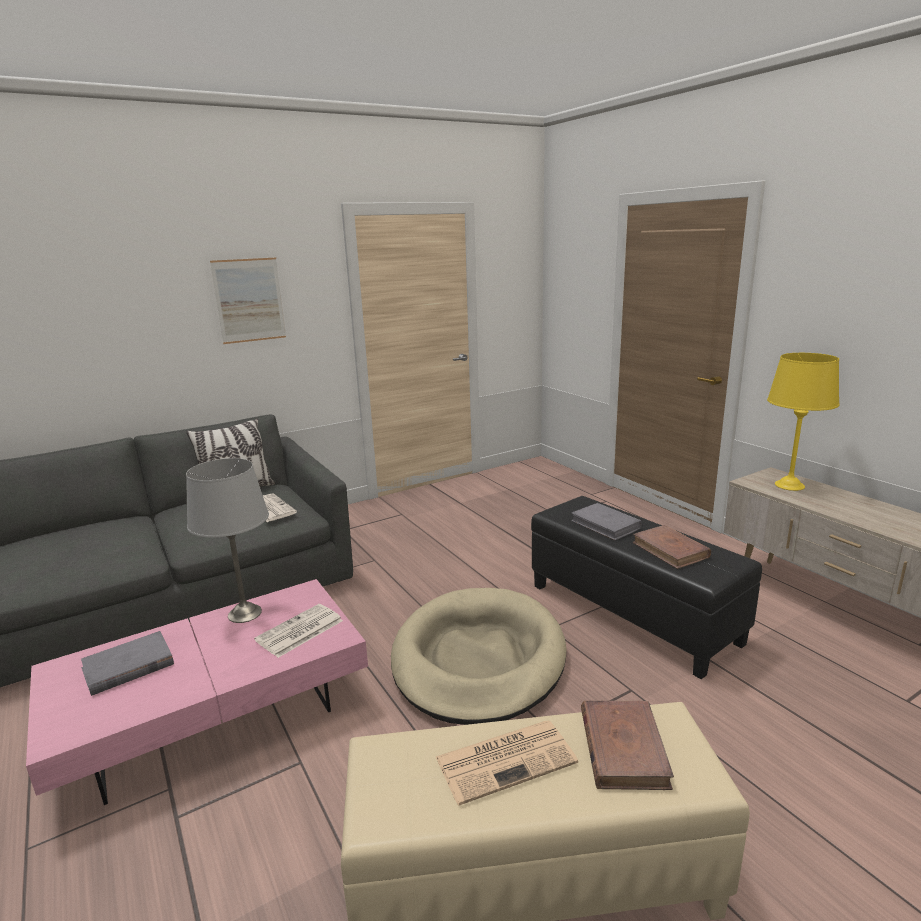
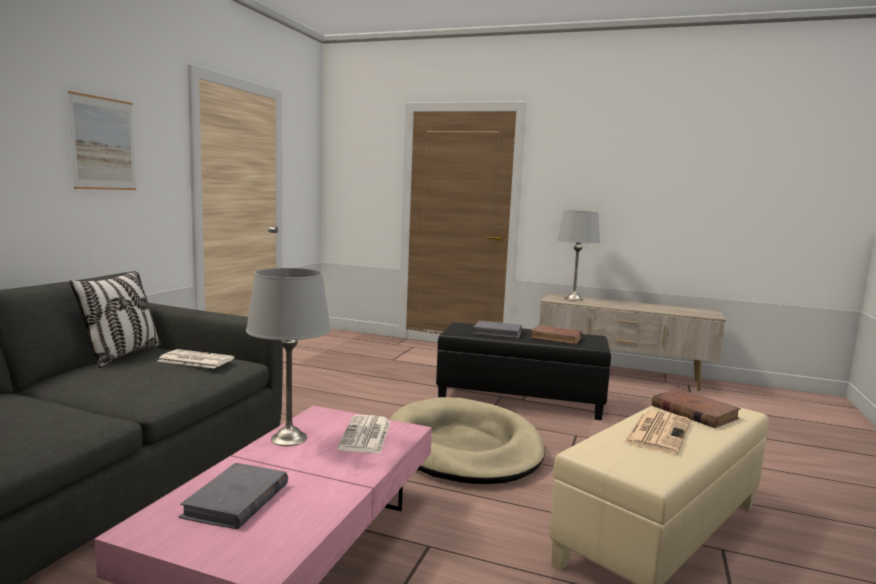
camera: 40 degrees left, 10 degrees down
yellow table lamp [767,353,839,491] -> grey table lamp [557,210,600,301]

